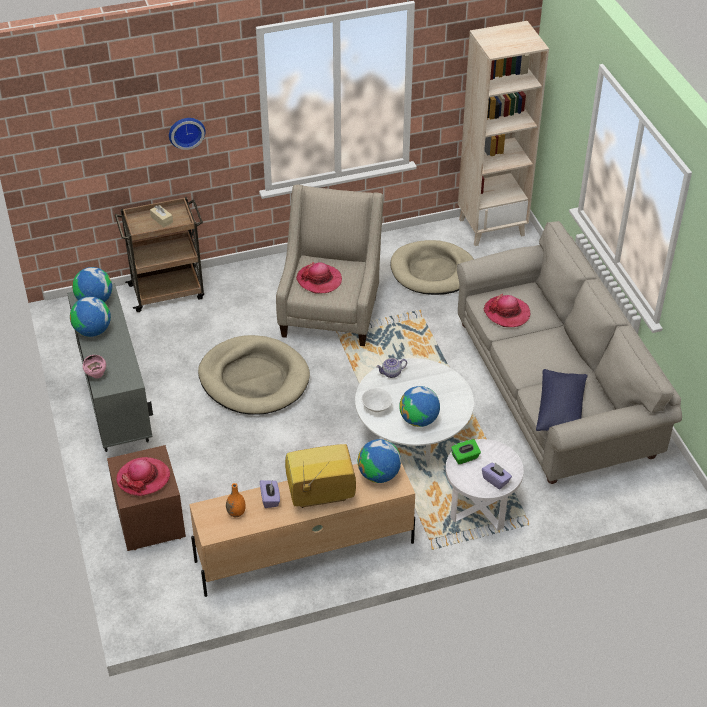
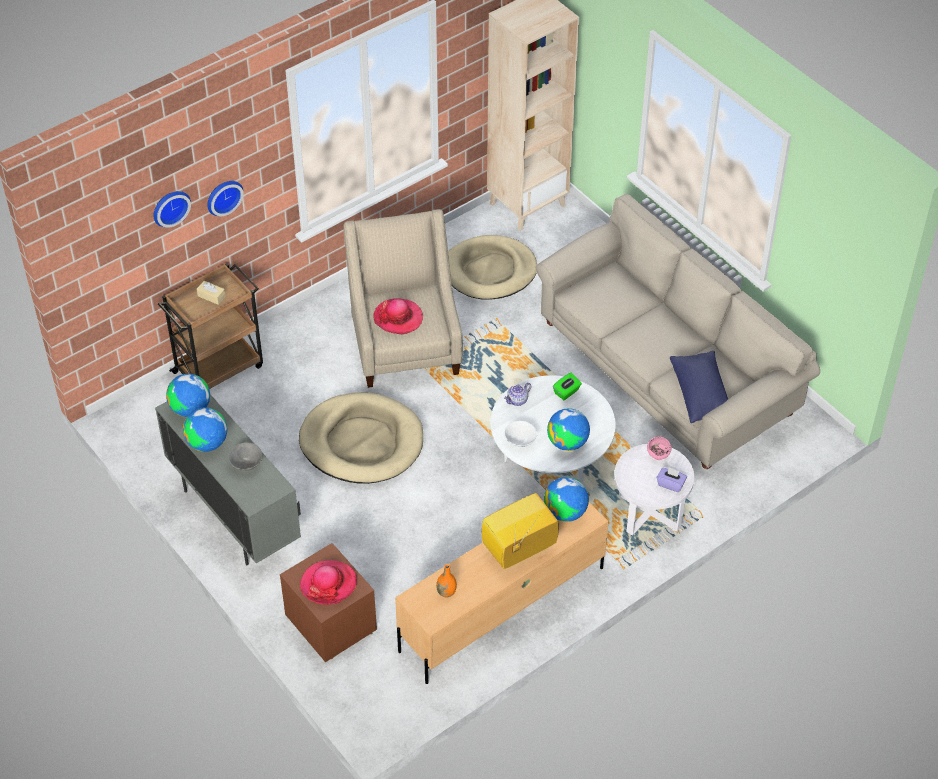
camera: 20 degrees left, 5 degrees up
pink bowl [83,355,106,379] -> pink bowl moved to [647,436,672,460]
purple tissue box [260,480,280,508] -> none
green tissue box [451,439,481,464] -> green tissue box moved to [553,373,582,400]
hat [484,294,530,327] -> none
none -> wall clock [154,191,191,228]
none -> grey bowl [229,442,262,471]

